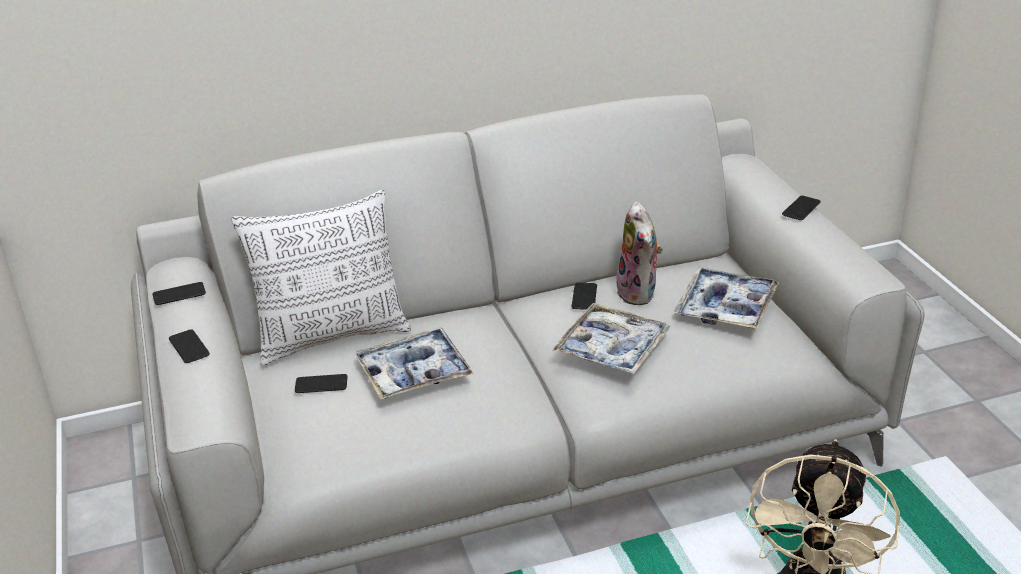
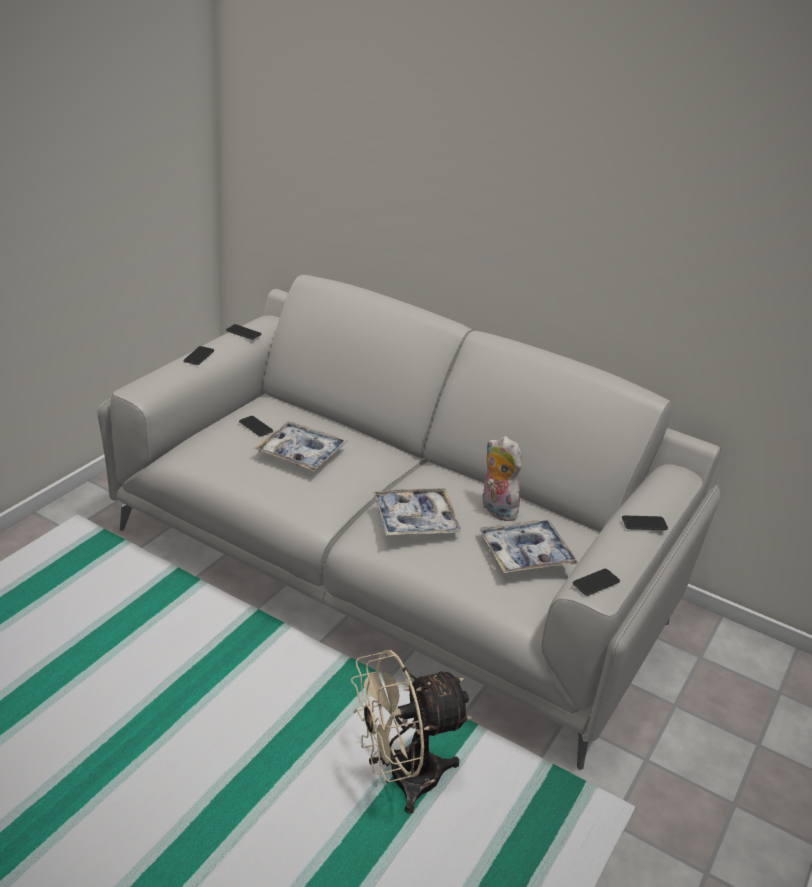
camera: 45 degrees right, 0 degrees up
pillow [231,190,411,365] -> none
phone [572,283,597,310] -> phone moved to [572,569,620,596]
plush toy [614,201,663,305] -> plush toy turned 105 degrees clockwise [482,436,522,521]

